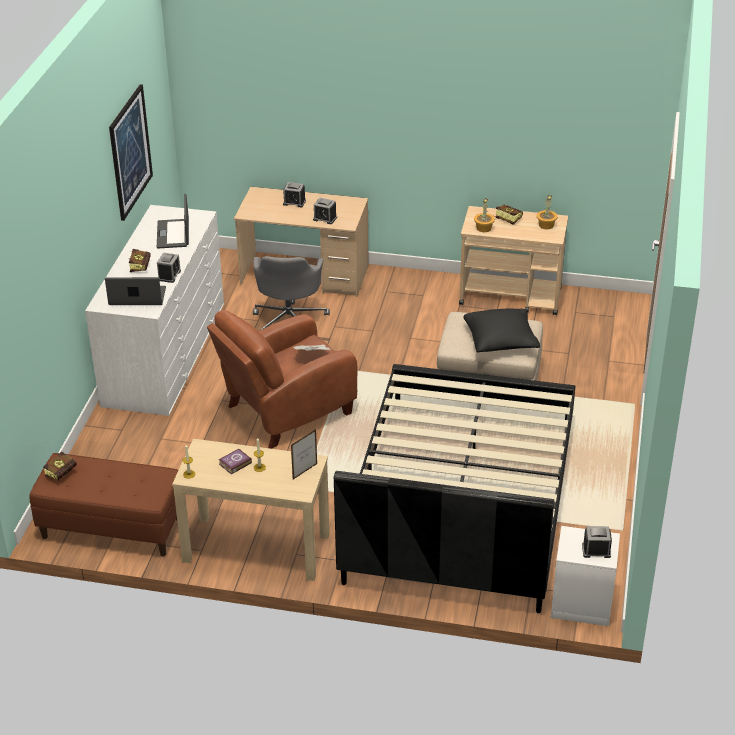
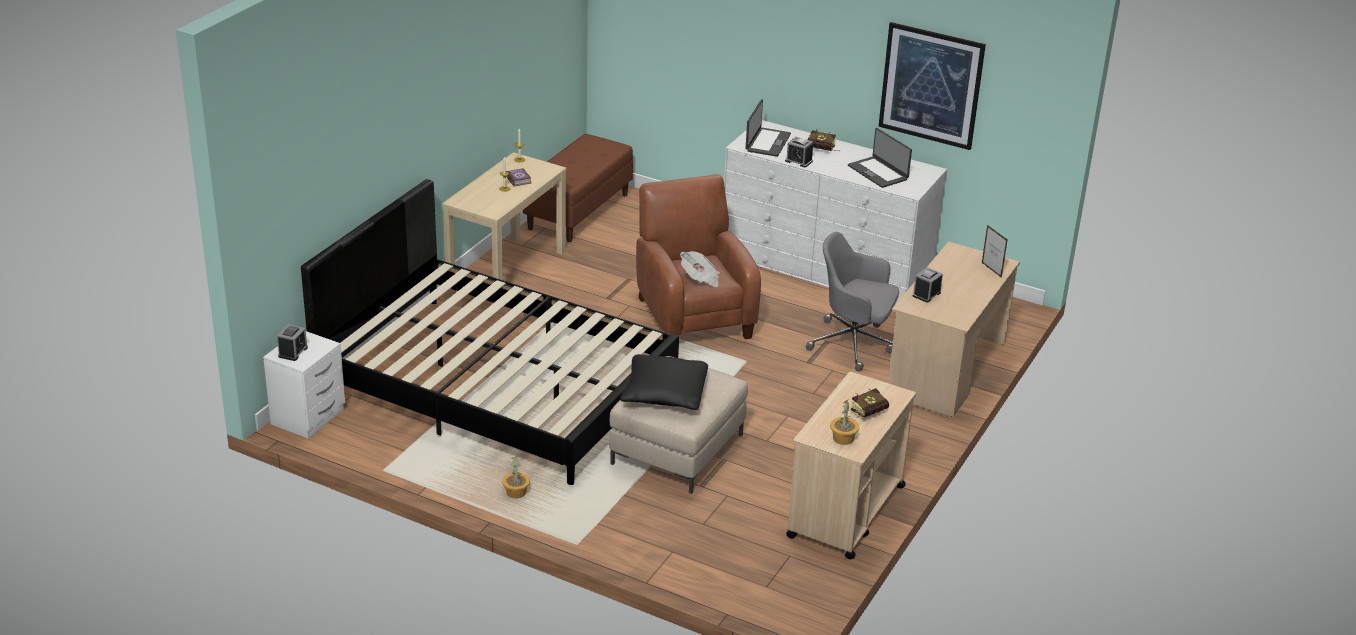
camera: 105 degrees right, 5 degrees down
book [43,451,77,481] -> none
laptop [157,194,189,248] -> laptop turned 135 degrees counterclockwise [848,128,912,188]
alarm clock [283,182,306,207] -> none
picture frame [291,429,317,480] -> picture frame moved to [982,225,1007,278]
potted plant [474,198,495,232] -> potted plant moved to [502,457,530,498]

